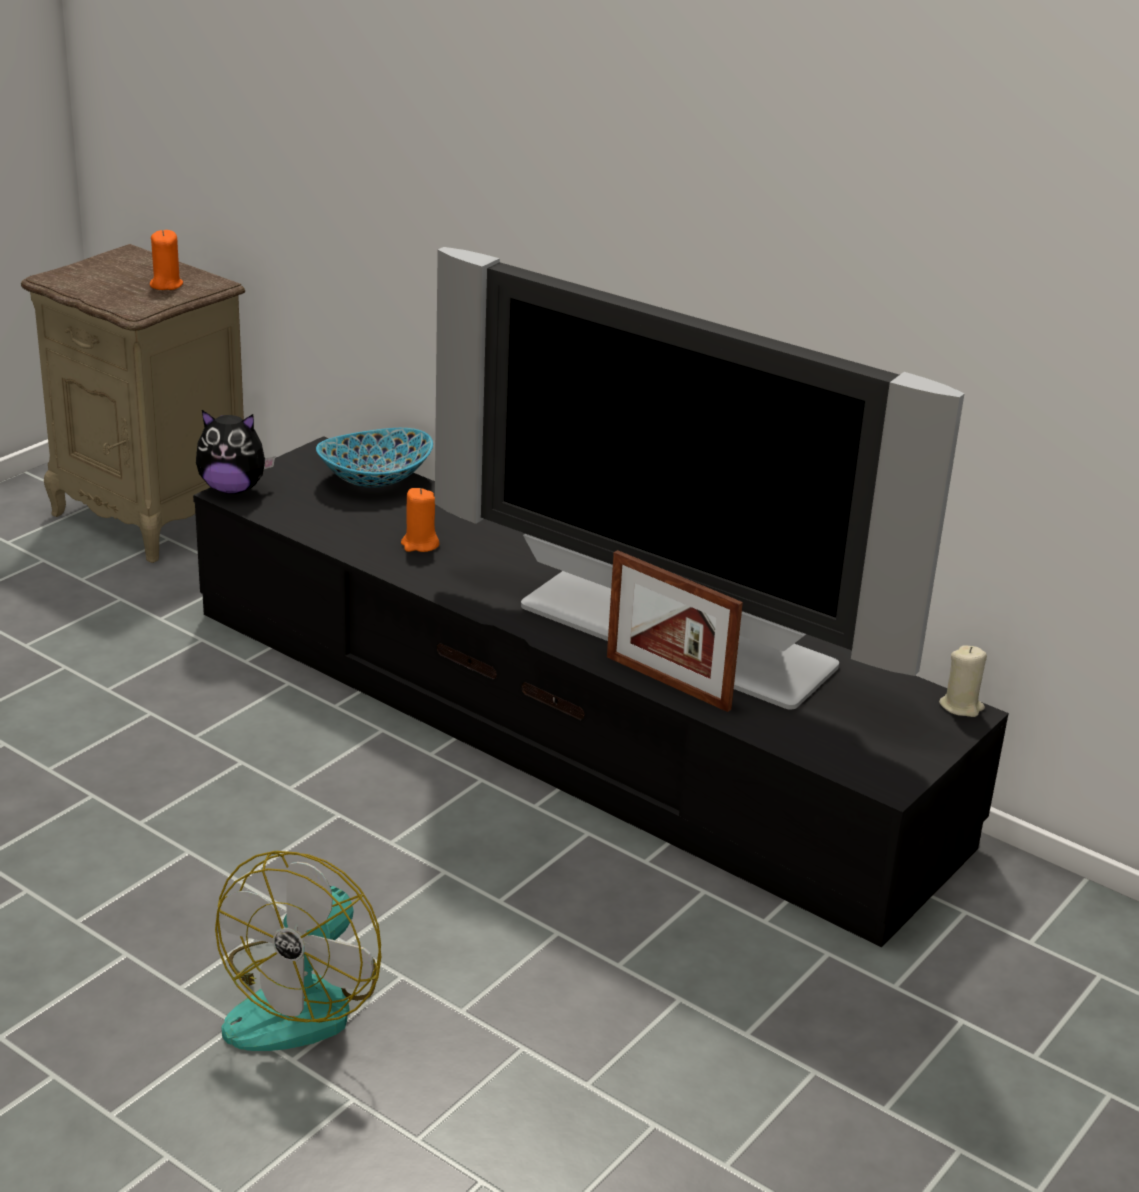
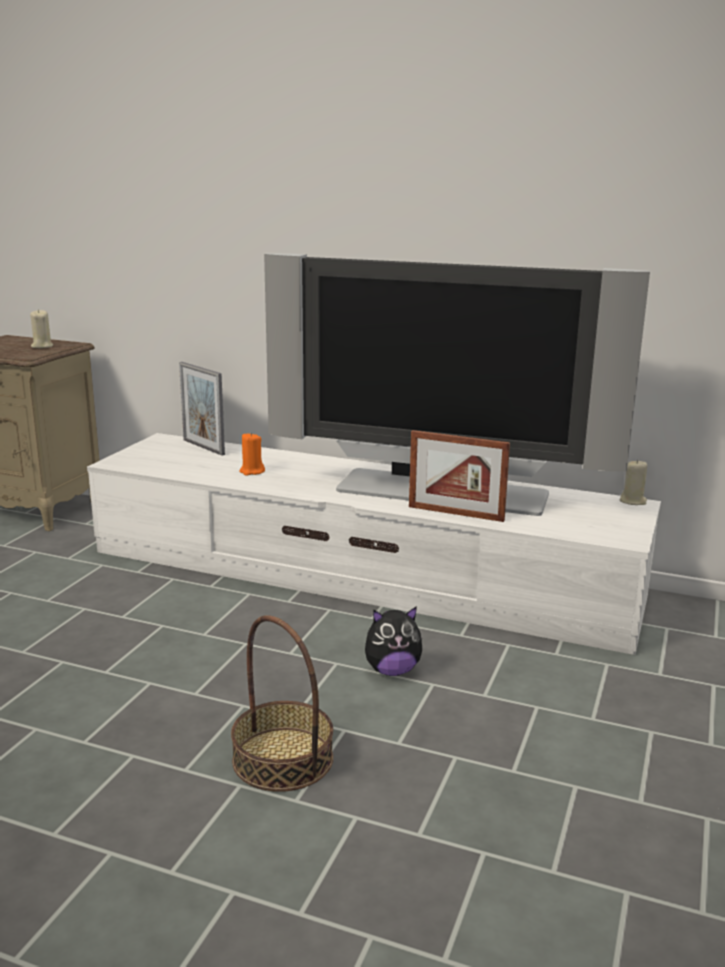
camera: 15 degrees left, 10 degrees down
orange candle [150,230,183,290] -> beige candle [30,309,53,348]
black tv stand [193,436,1009,948] -> white tv stand [87,433,661,655]
plush toy [196,410,275,494] -> plush toy moved to [365,606,422,676]
fan [215,851,381,1051] -> basket [231,615,333,792]
bowl [316,428,433,488] -> picture frame [179,362,225,455]

